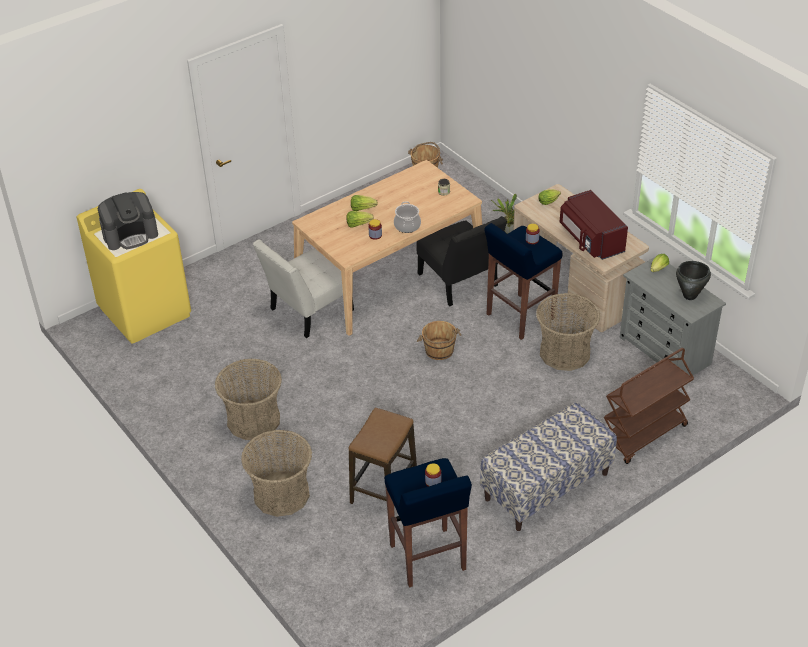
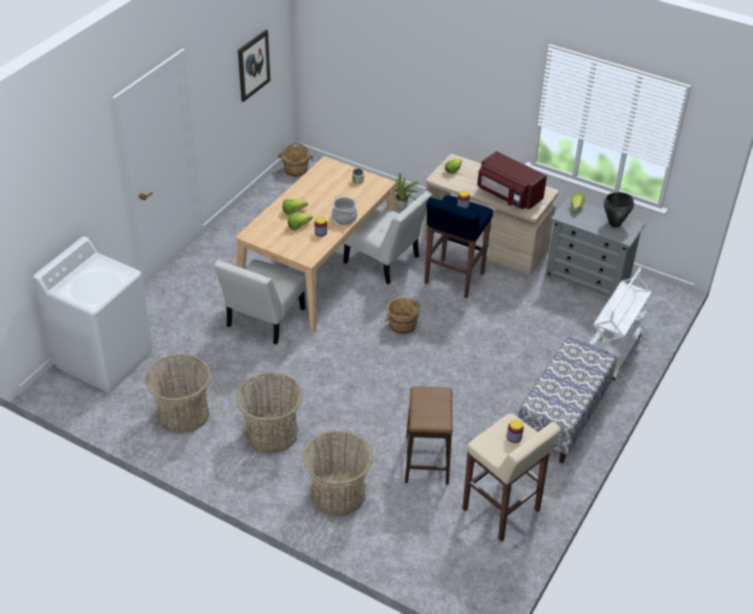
camera: 25 degrees left, 0 degrees up
yellow washing machine [77,189,191,344] -> white washing machine [32,236,153,393]
coffee machine [98,192,158,250] -> none
blue stool [384,458,472,588] -> beige stool [463,413,561,542]
black chair [416,216,507,306] -> white chair [343,191,432,284]
basket [536,293,600,371] -> basket moved to [145,353,211,434]
brown cart [604,348,694,464] -> white cart [589,267,652,380]
none -> picture [238,30,270,102]

